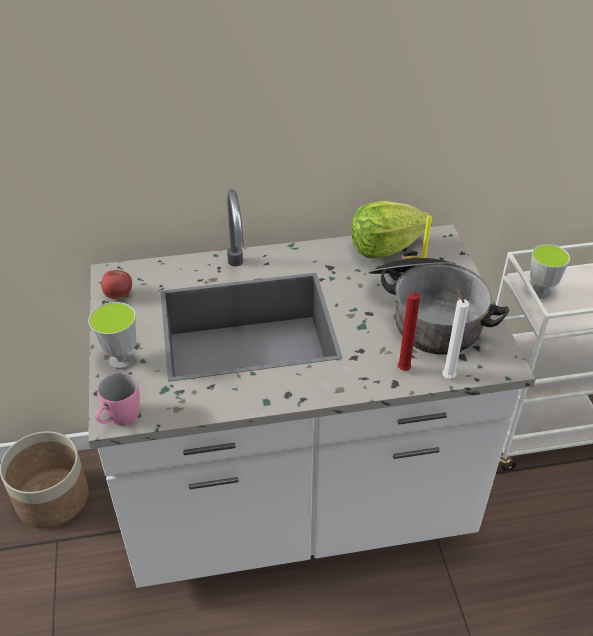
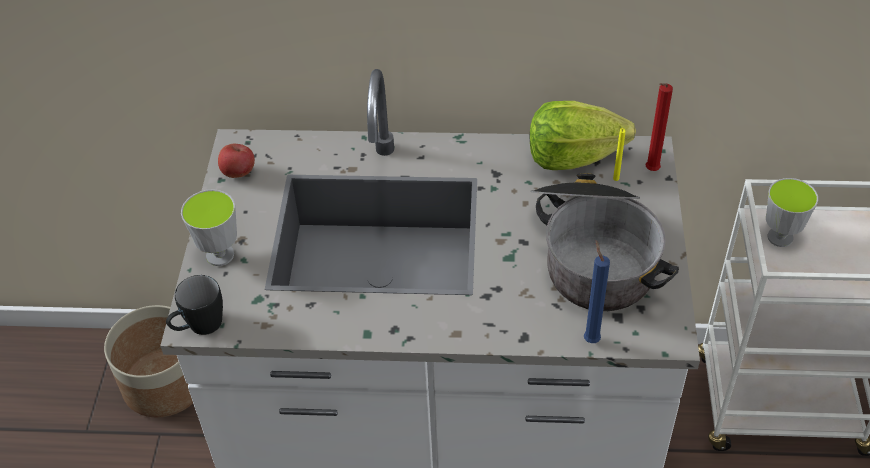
camera: 15 degrees right, 5 degrees up
pink mug [95,372,140,426] -> black mug [166,275,223,335]
red candle [398,291,420,371] -> red candle moved to [646,83,673,171]
white candle [442,287,469,379] -> blue candle [584,240,610,343]

